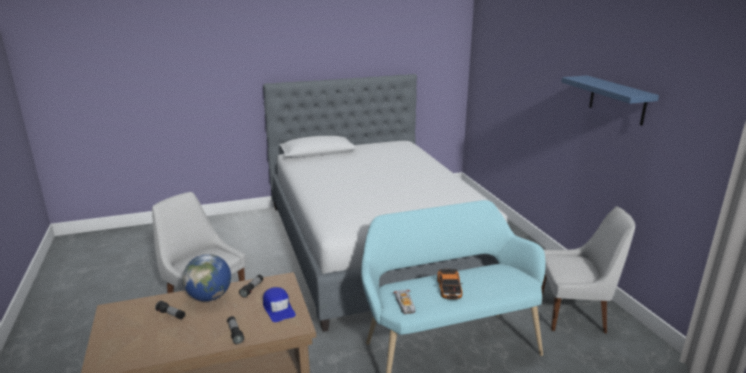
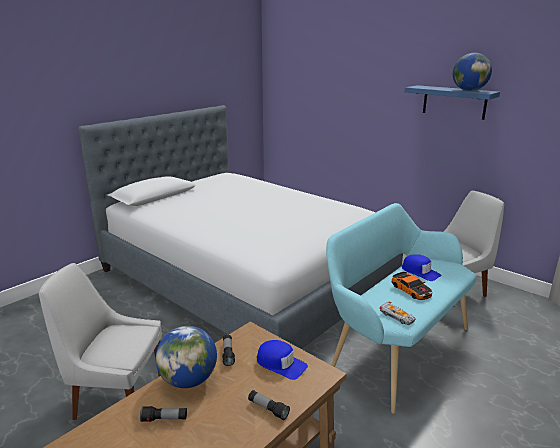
camera: 30 degrees left, 0 degrees up
none -> blue cap [402,254,441,281]
none -> globe [453,53,492,91]

